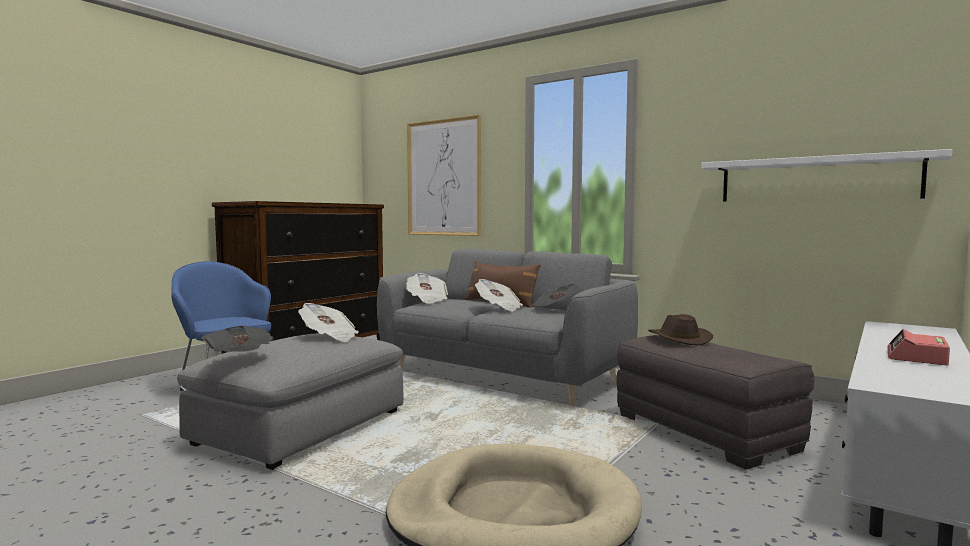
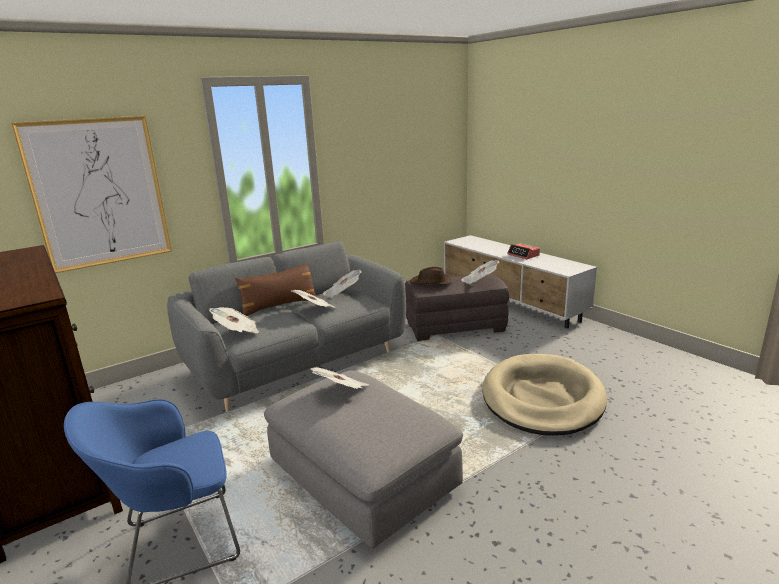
camera: 70 degrees left, 15 degrees up
newspaper [201,326,274,352] -> newspaper moved to [461,260,500,284]
white shelf [701,149,952,202] -> none

